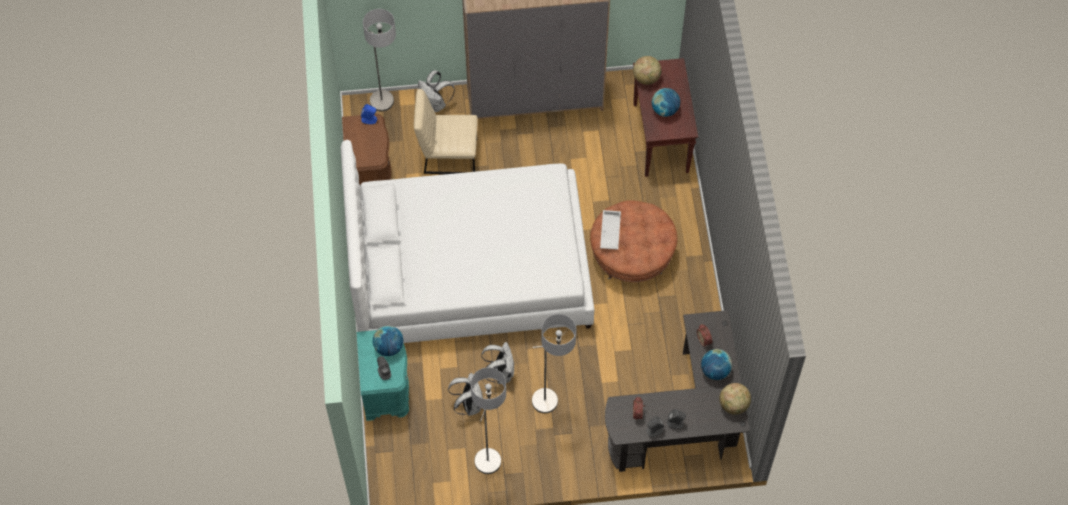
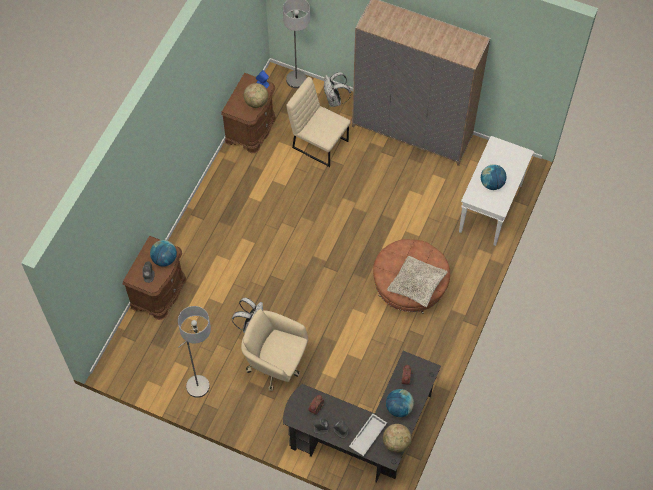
camera: 30 degrees right, 0 degrees up
white bed [341,140,594,343] -> none
turquoise nightstand [357,330,409,421] -> brown nightstand [123,236,186,320]
white backpack [448,373,483,416] -> none
grey floor lamp [532,314,576,413] -> beige office chair [241,309,308,391]
white tray [600,210,621,250] -> white tray moved to [349,414,387,456]
globe [633,56,662,85] -> globe moved to [244,83,268,108]
brown console table [633,58,698,177] -> white console table [459,136,534,246]
none -> beige pillow [387,256,447,307]

